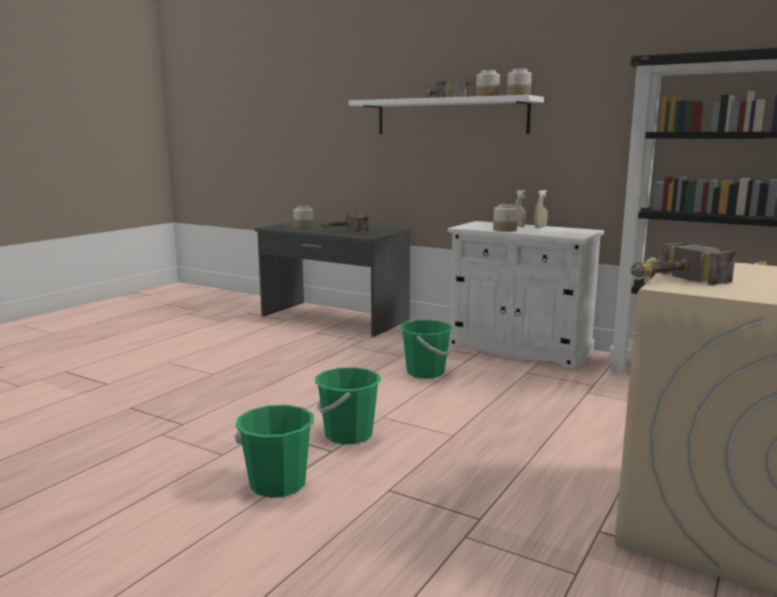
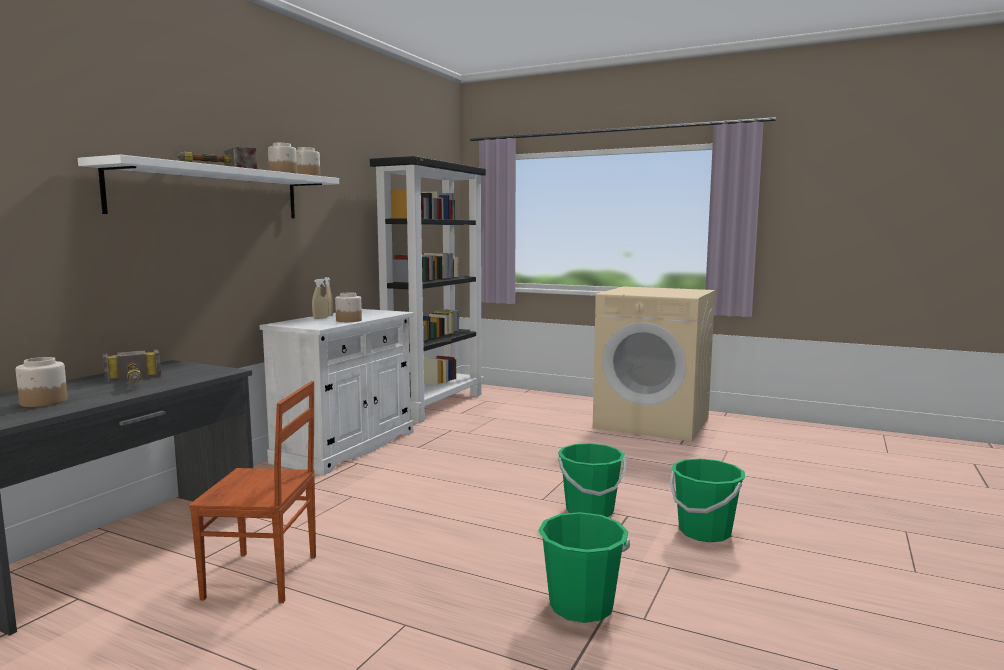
camera: 95 degrees left, 5 degrees down
green bucket [400,320,452,379] -> green bucket moved to [538,512,630,623]
hammer [631,242,736,285] -> none
none -> brown chair [189,381,316,603]

